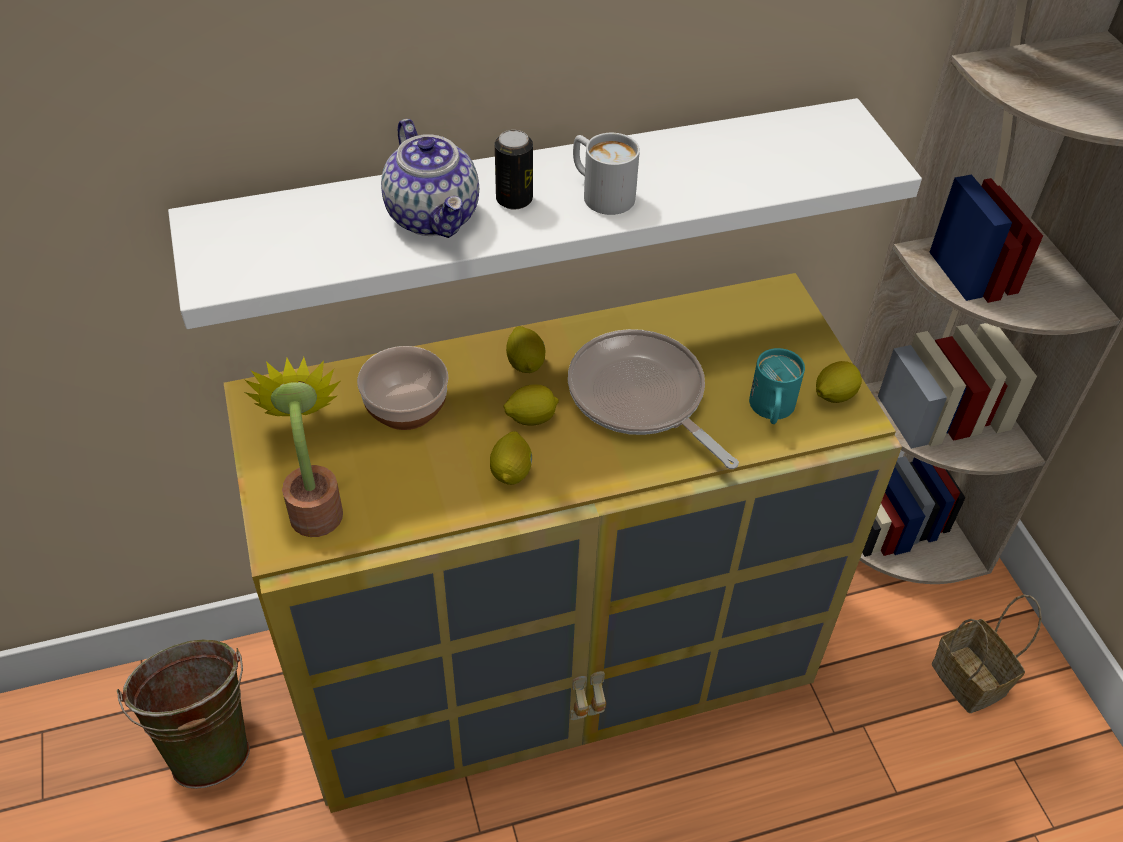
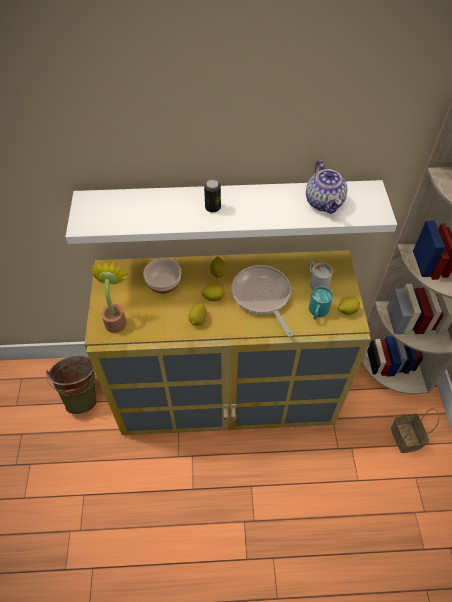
camera: 15 degrees right, 5 degrees up
teapot [381,119,479,238] -> teapot moved to [306,161,347,214]
white mug [573,133,640,215] -> white mug moved to [308,261,333,290]

